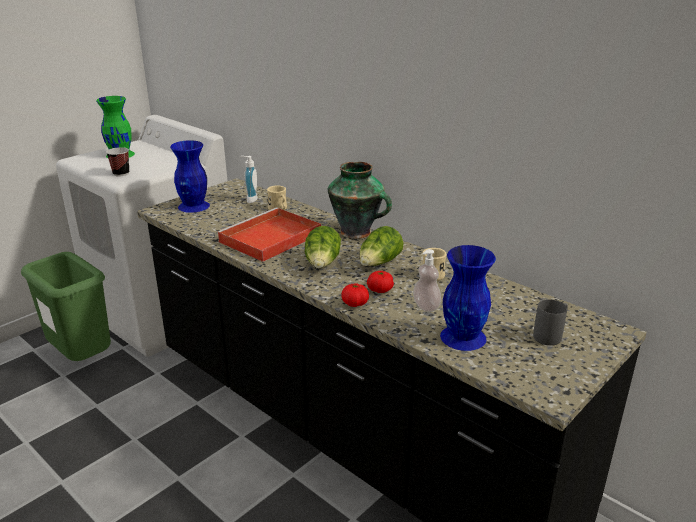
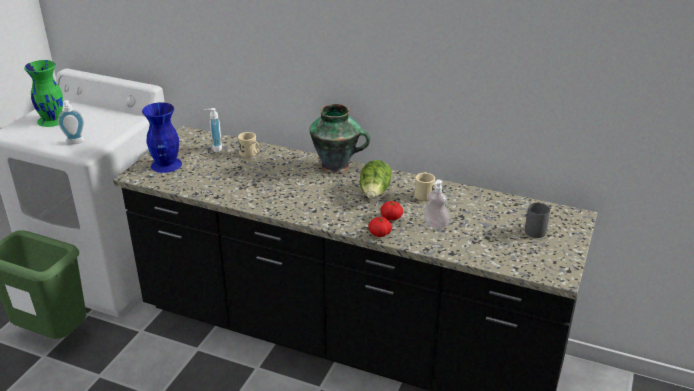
camera: 20 degrees left, 5 degrees up
cup [106,147,129,177] -> soap dispenser [58,100,85,144]
red tray [216,207,321,262] -> none
lettuce [304,226,341,268] -> none
blue vase [440,245,496,351] -> none

